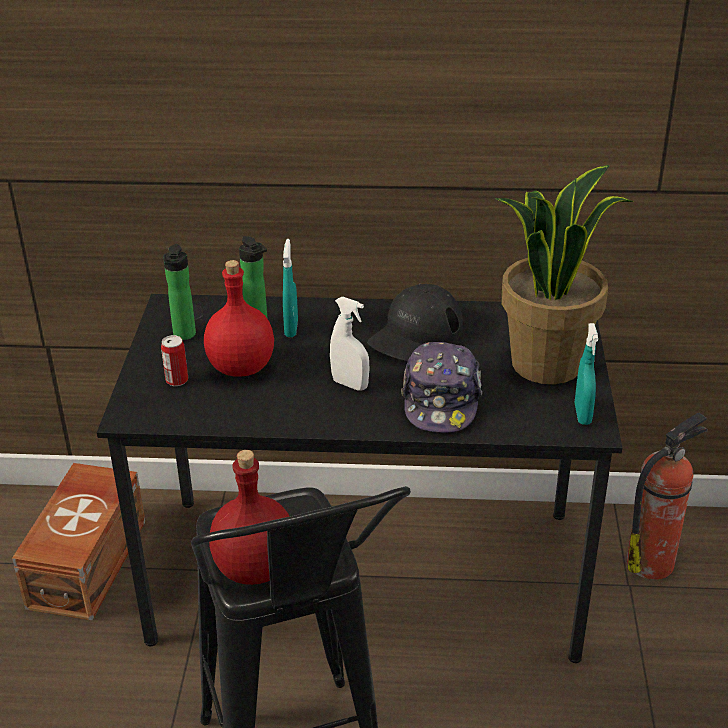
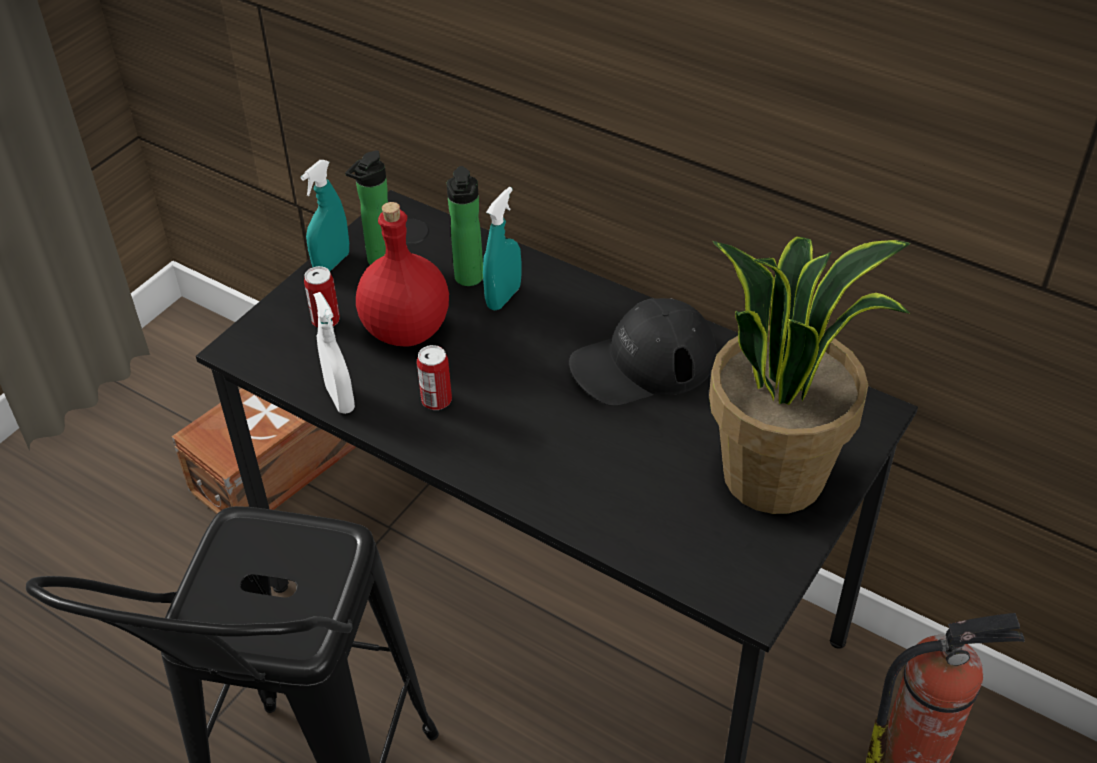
camera: 30 degrees right, 10 degrees up
red bottle [209,450,290,585] -> none
white spray bottle [330,297,370,391] -> white spray bottle moved to [313,292,355,414]
cap [401,342,482,433] -> none
turquoise spray bottle [575,323,598,425] -> turquoise spray bottle moved to [301,160,349,271]
none -> can [417,345,452,410]

